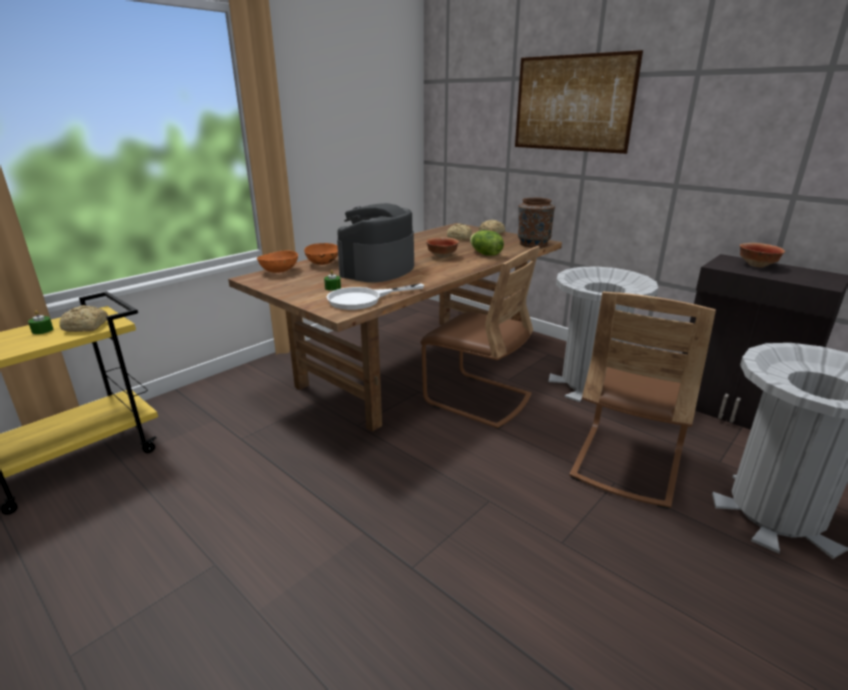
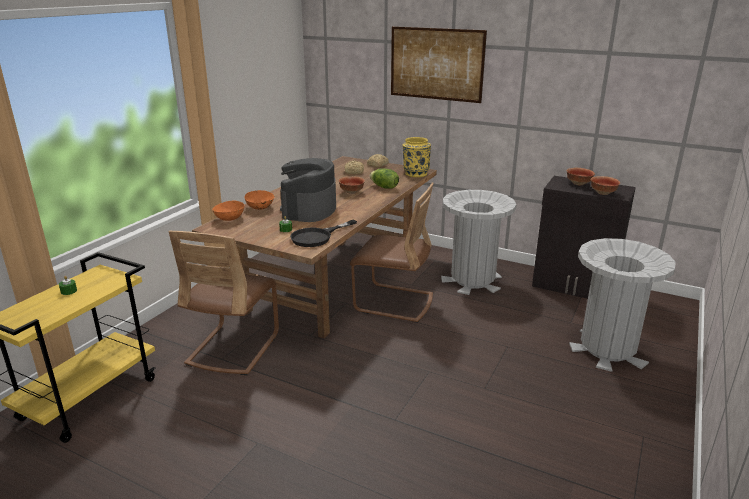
camera: 15 degrees left, 0 degrees up
bread [59,305,108,332] -> none
white frying pan [327,283,424,310] -> black frying pan [290,220,357,247]
brown vase [518,198,555,247] -> yellow vase [402,137,431,177]
brown chair [569,292,716,509] -> brown chair moved to [169,231,279,375]
none -> bowl [591,176,620,195]

